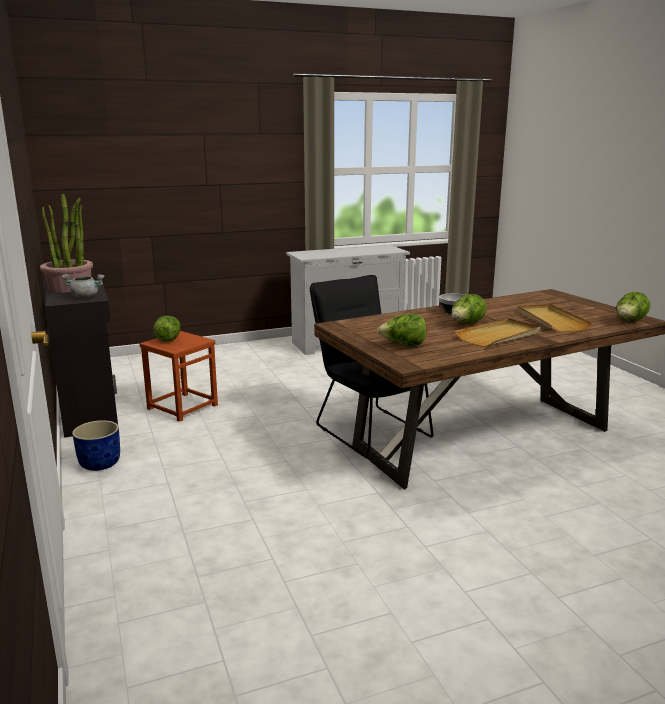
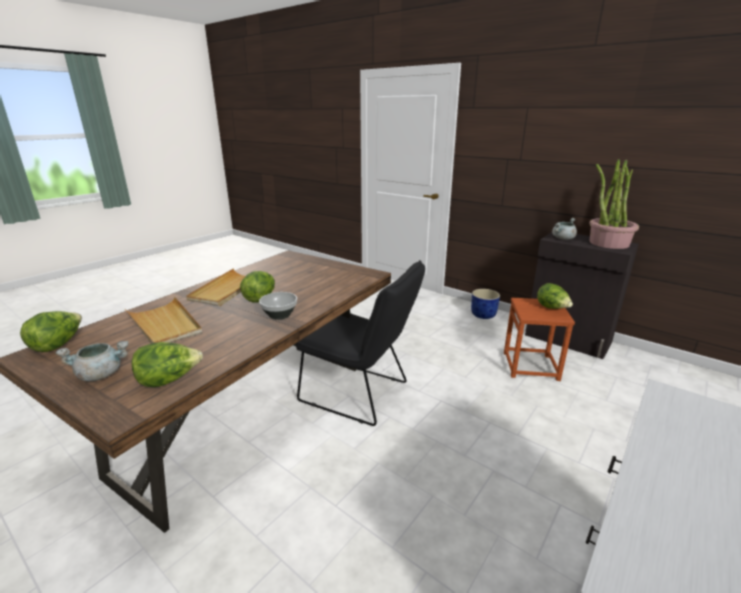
camera: 150 degrees right, 5 degrees up
lettuce [377,314,427,346] -> lettuce moved to [132,342,203,387]
none -> grey cooking pot [55,341,129,381]

